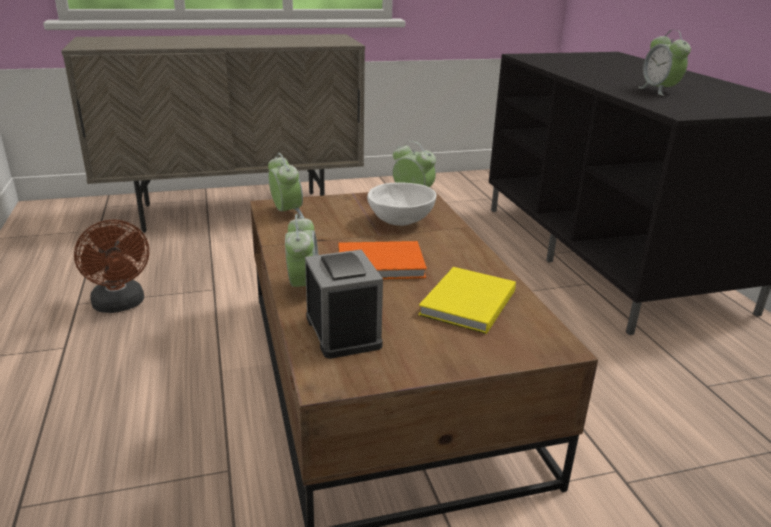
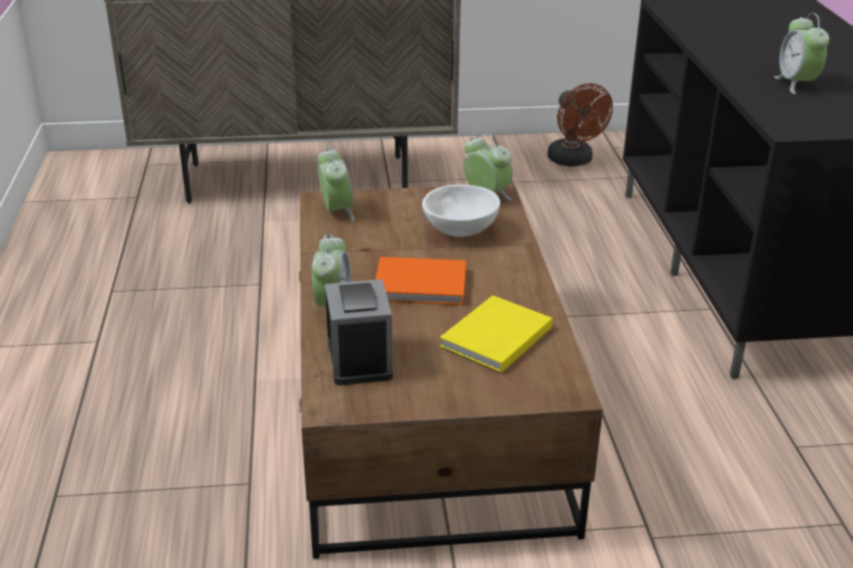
camera: 10 degrees right, 5 degrees up
brown fan [74,220,149,313] -> brown fan moved to [547,83,613,167]

